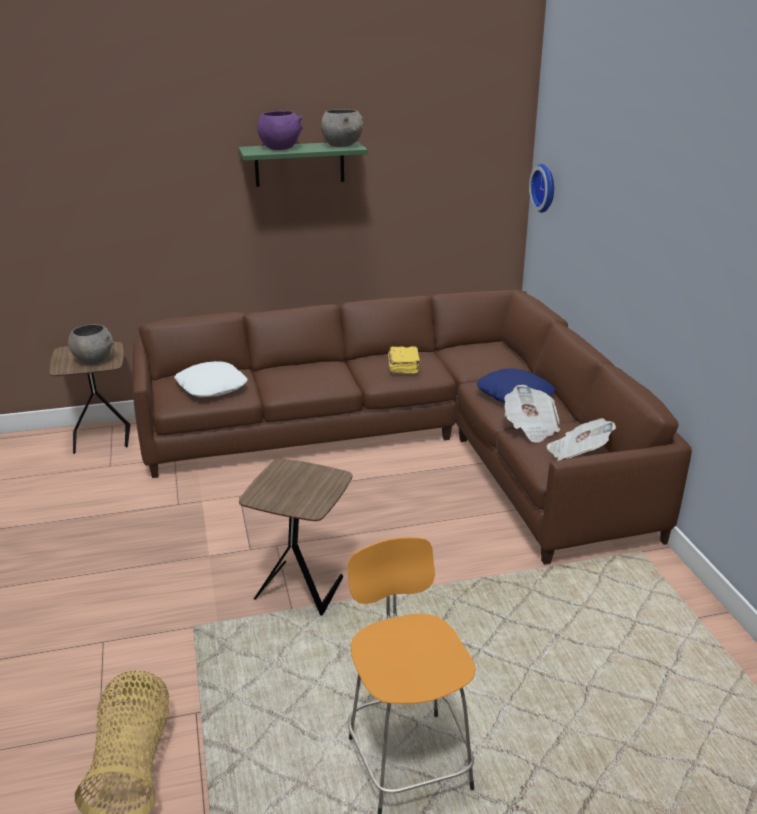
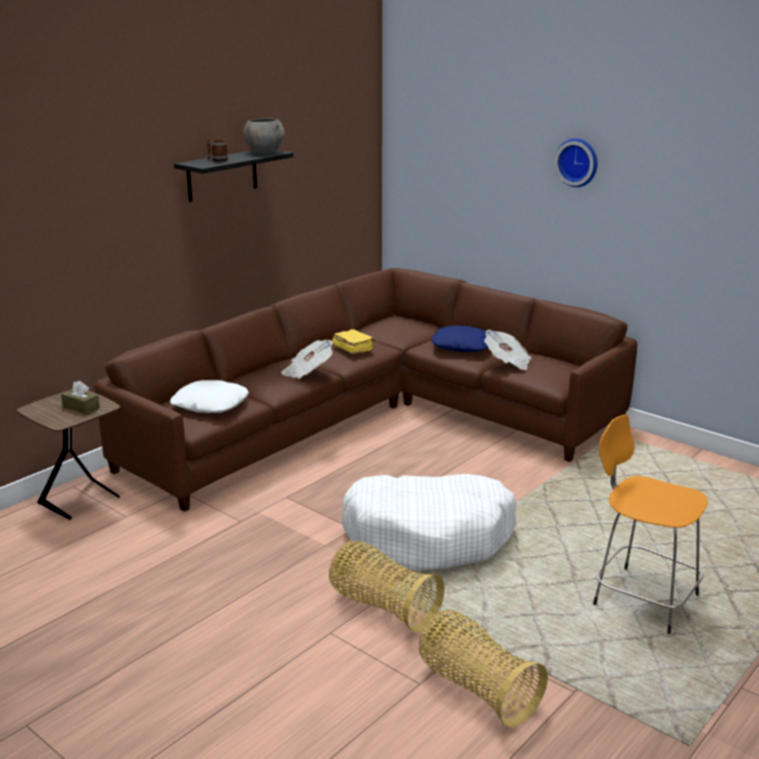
camera: 35 degrees left, 5 degrees down
grey bowl [68,324,114,365] -> brown tissue box [61,381,100,415]
green shelf [238,141,368,187] -> black shelf [174,150,294,202]
brown side table [239,459,352,616] -> white dog bed [342,474,517,571]
purple bowl [257,111,303,150] -> mug [207,139,228,162]
wall clock [529,164,554,213] -> wall clock moved to [555,138,598,187]
newspaper [546,418,616,461] -> newspaper moved to [281,340,333,379]
none -> basket [329,541,445,633]

